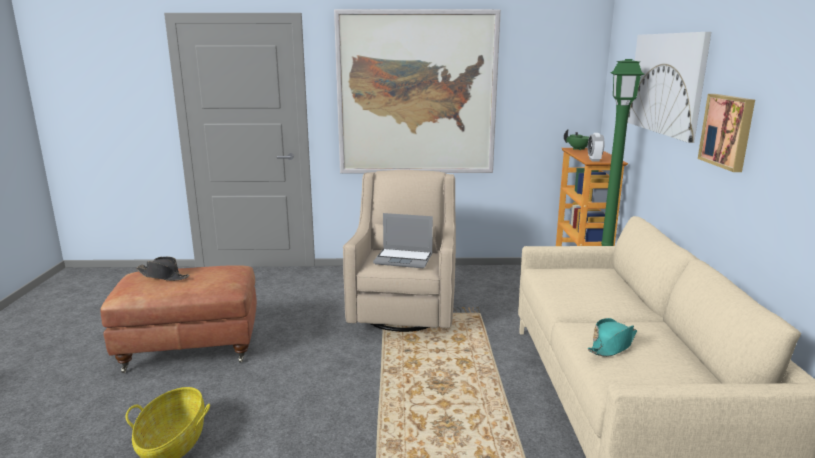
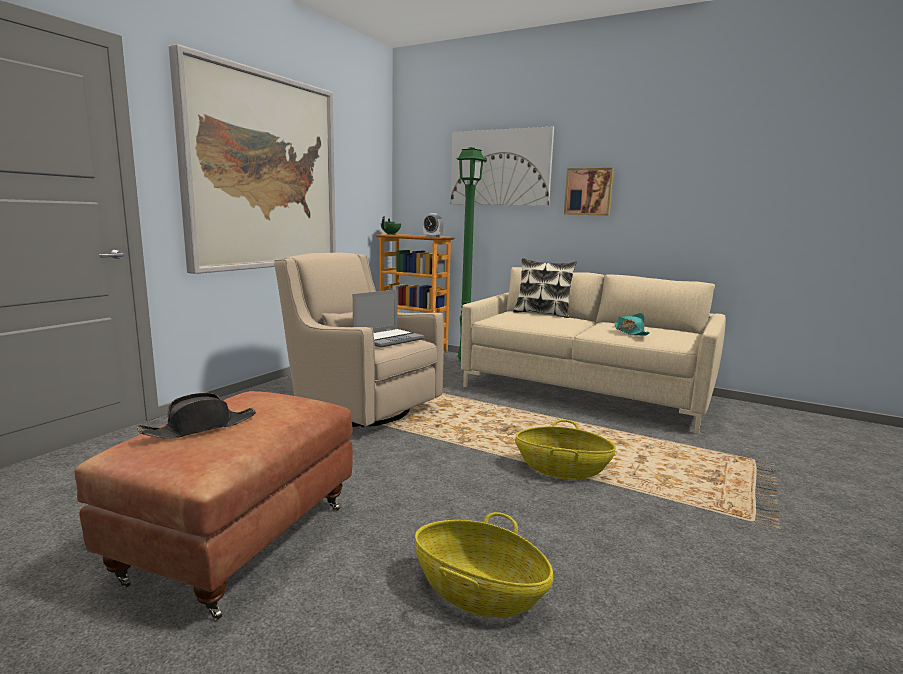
camera: 60 degrees left, 5 degrees down
none -> pillow [513,258,577,318]
none -> basket [515,420,616,480]

